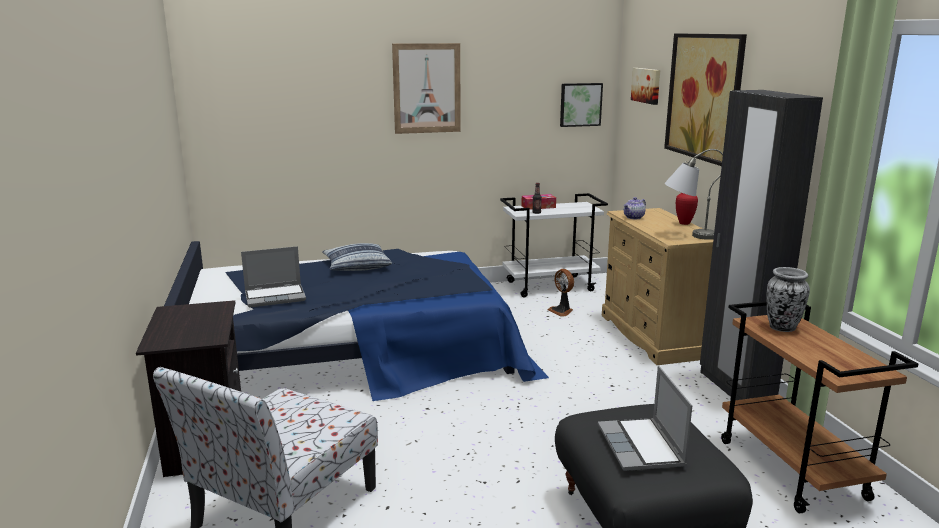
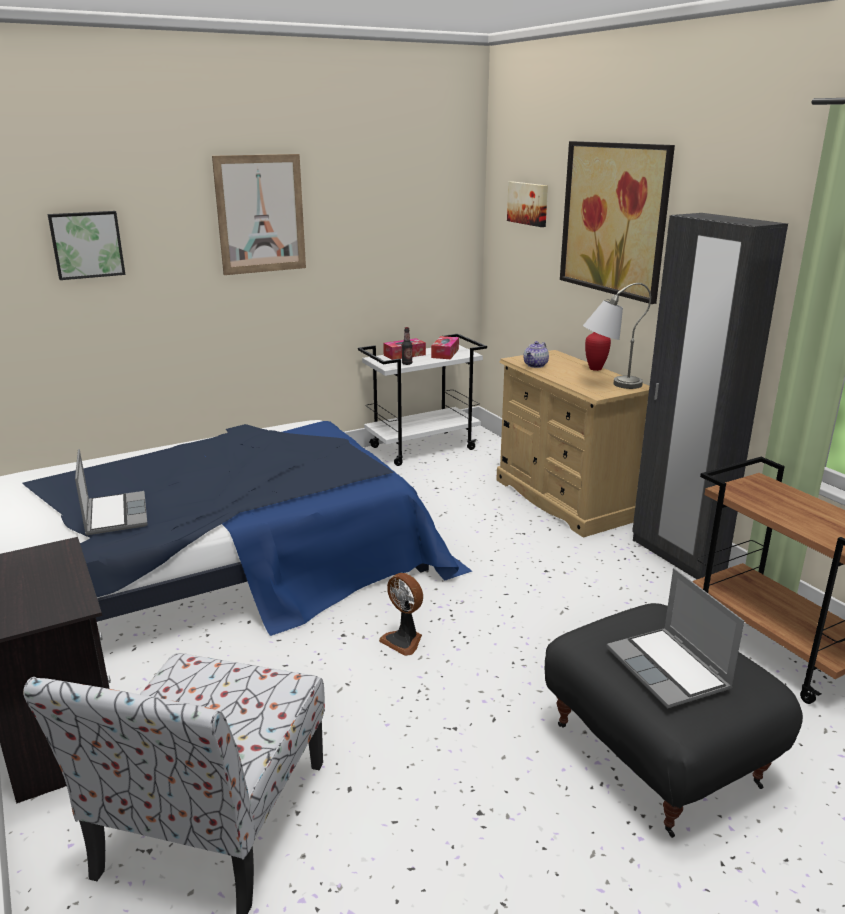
camera: 15 degrees left, 5 degrees up
laptop [241,246,306,307] -> laptop turned 75 degrees counterclockwise [75,449,148,535]
pillow [322,243,392,271] -> none
fan [547,269,574,316] -> fan moved to [379,573,423,656]
picture [560,83,603,127] -> picture moved to [48,211,125,280]
vase [767,267,810,332] -> none
none -> tissue box [431,336,459,359]

